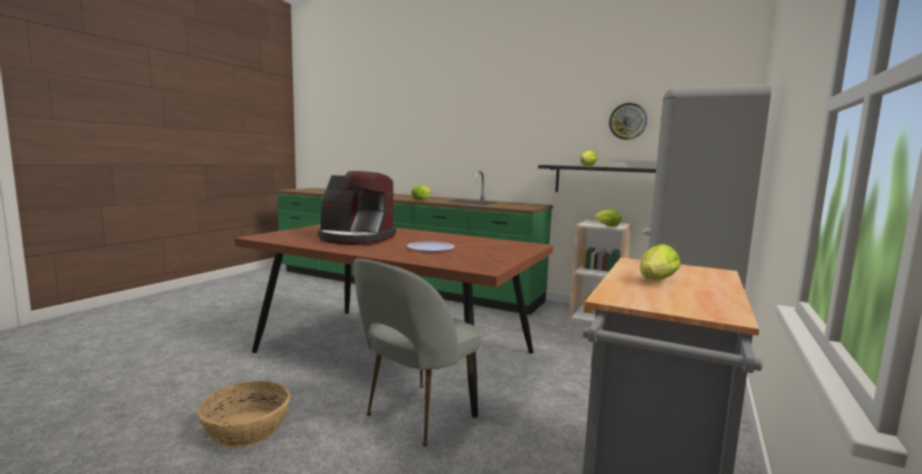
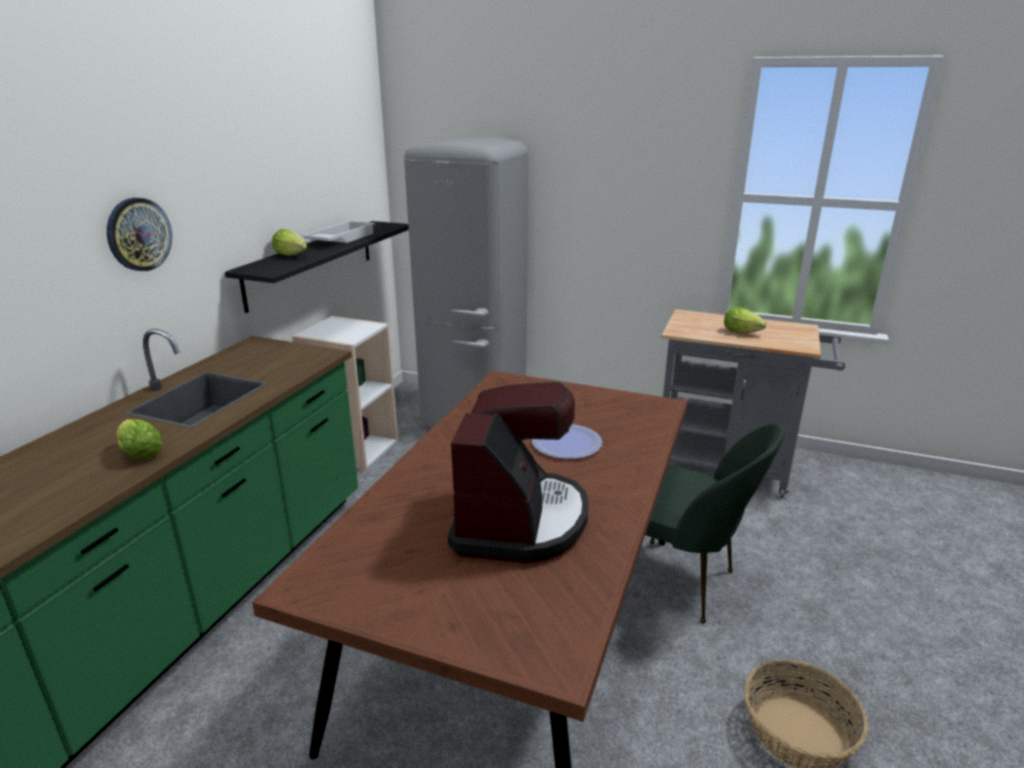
camera: 95 degrees left, 15 degrees up
grey chair [354,258,481,446] -> green chair [645,423,785,623]
lettuce [594,209,621,227] -> none
wall clock [609,103,647,140] -> wall clock moved to [107,198,172,271]

